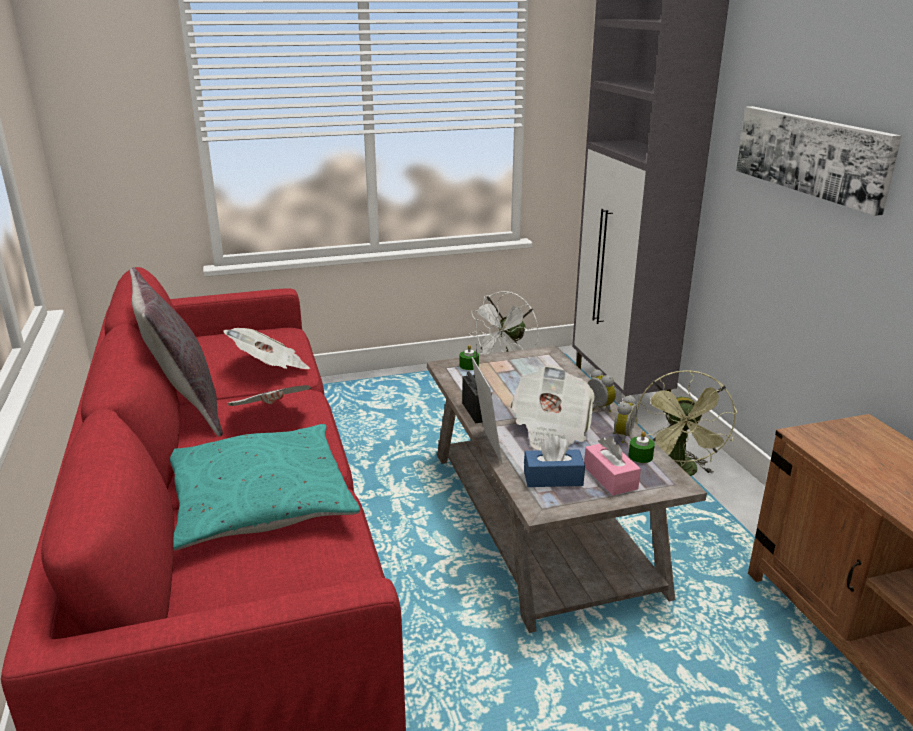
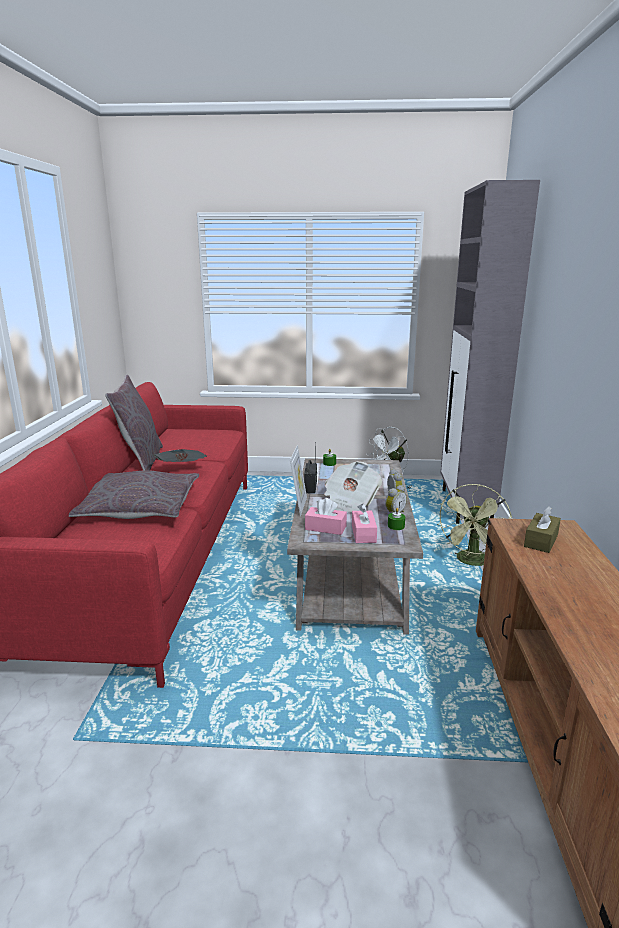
camera: 20 degrees right, 5 degrees down
turquoise pillow [170,424,360,551] -> grey pillow [69,470,199,519]
newspaper [223,328,310,369] -> none
blue tissue box [524,436,585,487] -> pink tissue box [305,498,347,535]
picture [736,106,902,216] -> none
none -> brown tissue box [524,506,561,553]

